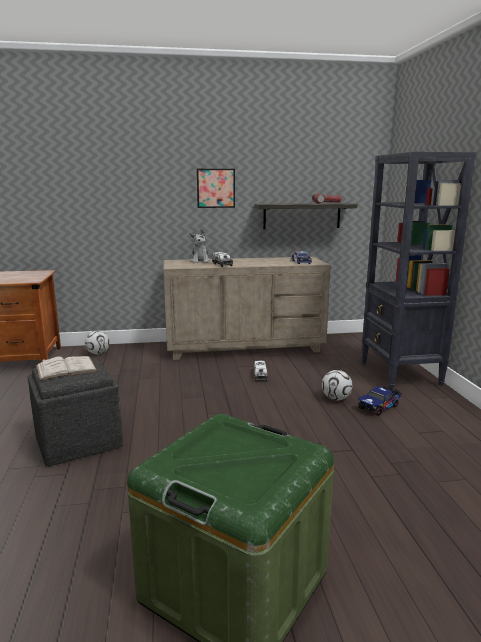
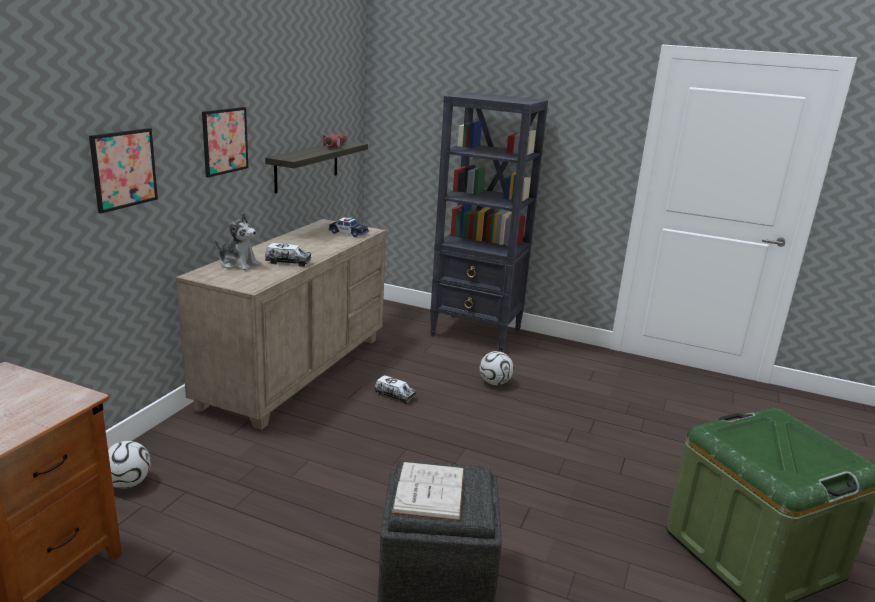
camera: 60 degrees left, 5 degrees up
toy truck [358,386,402,416] -> none
none -> picture [89,128,158,214]

